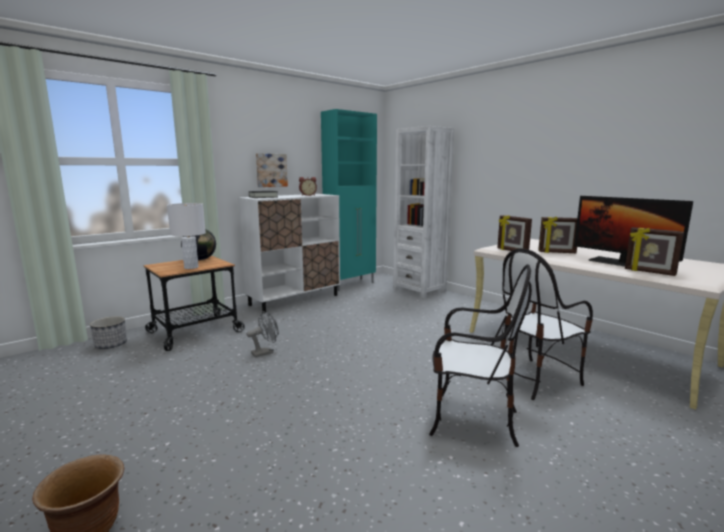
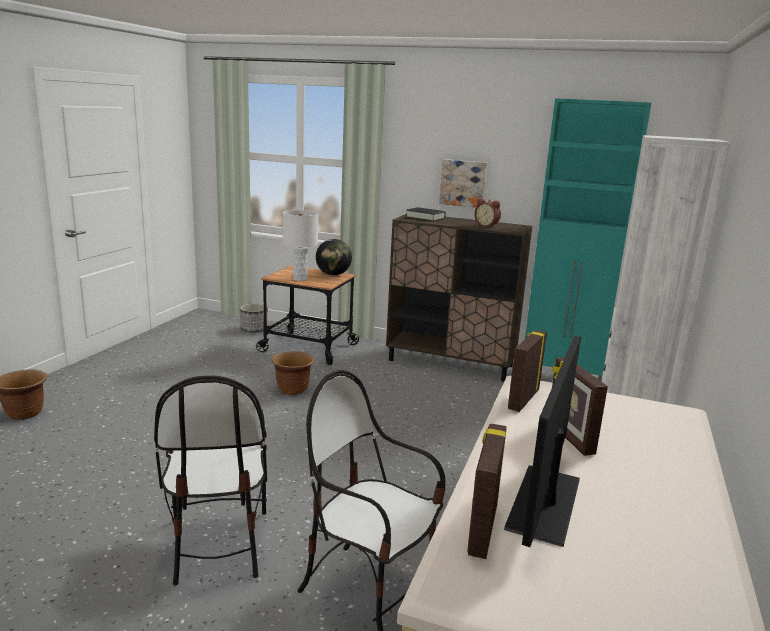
camera: 60 degrees right, 5 degrees up
white cabinet [238,194,340,314] -> brown cabinet [386,214,532,382]
grey fan [247,311,279,357] -> brown planter [272,351,315,395]

